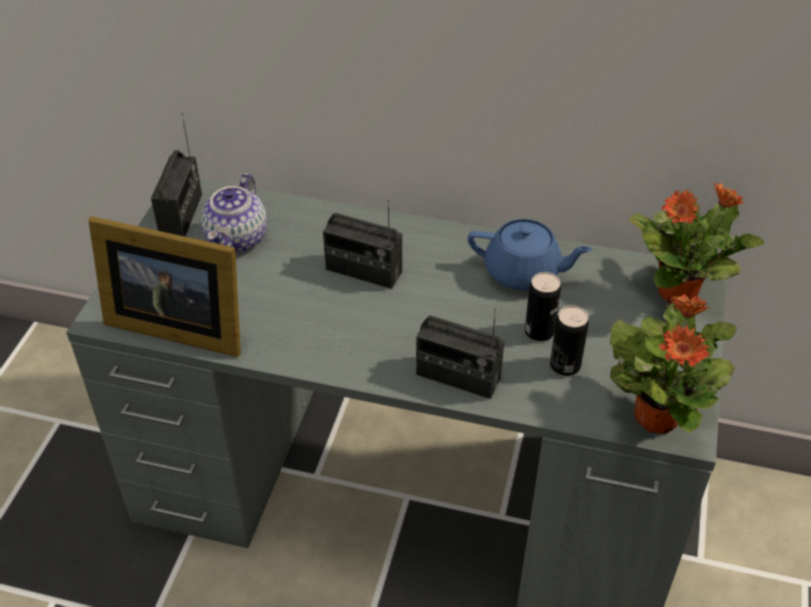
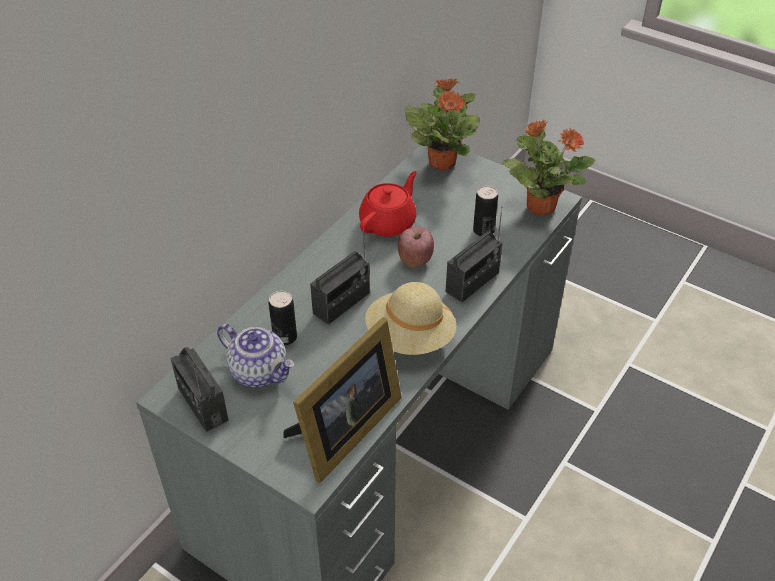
camera: 70 degrees left, 0 degrees up
radio [151,113,202,237] -> radio turned 150 degrees counterclockwise [171,347,229,432]
blue teapot [468,219,592,291] -> red teapot [359,171,417,237]
can [525,272,561,341] -> can moved to [269,291,297,345]
none -> beige hat [365,282,456,355]
none -> apple [398,227,434,268]

